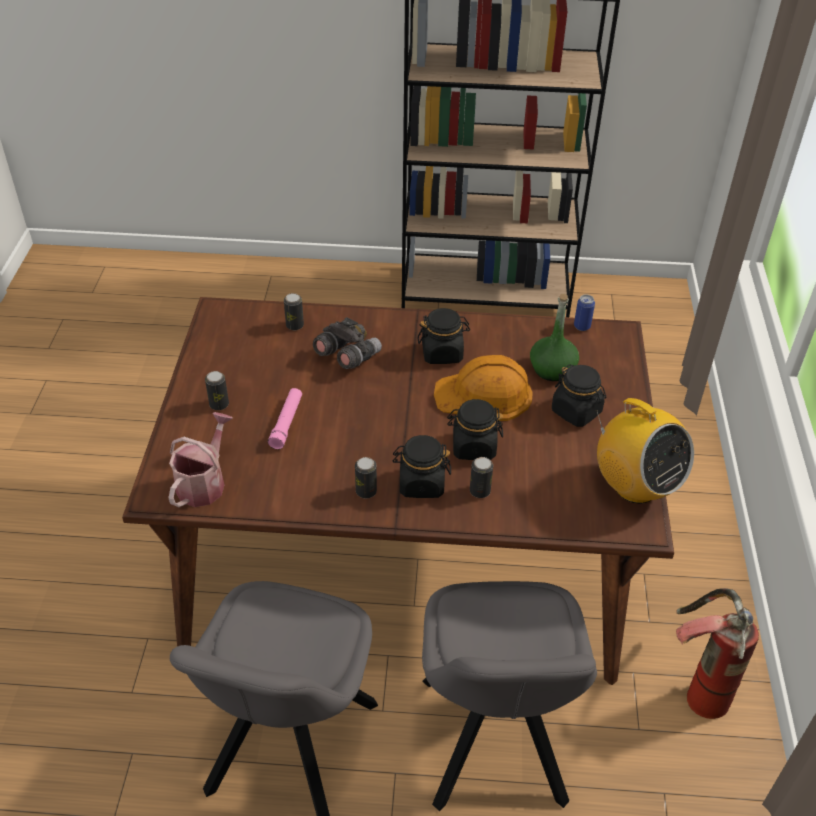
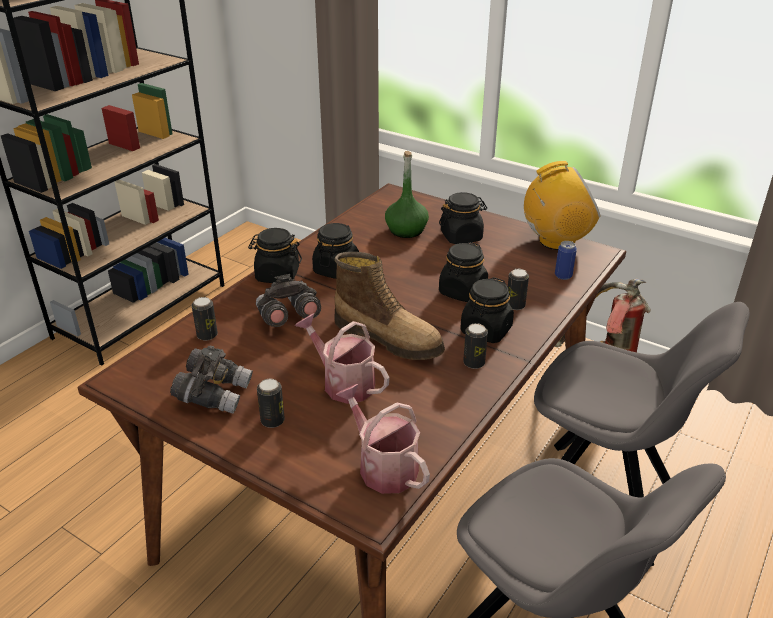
camera: 60 degrees left, 10 degrees down
pink flashlight [268,388,302,449] -> watering can [295,314,390,404]
orange hard hat [434,355,533,421] -> none
can [574,294,595,331] -> can moved to [555,241,577,280]
none -> grey binoculars [170,346,253,414]
none -> black jar [248,228,302,283]
none -> boot [334,252,445,360]

